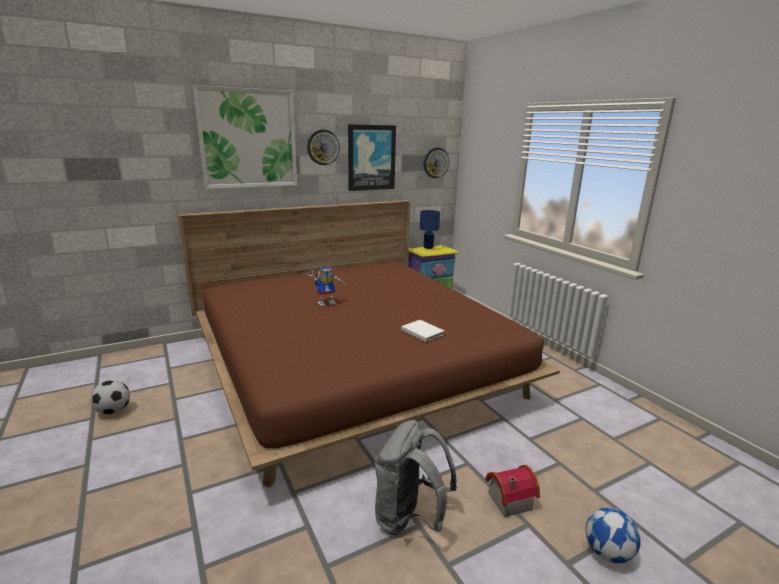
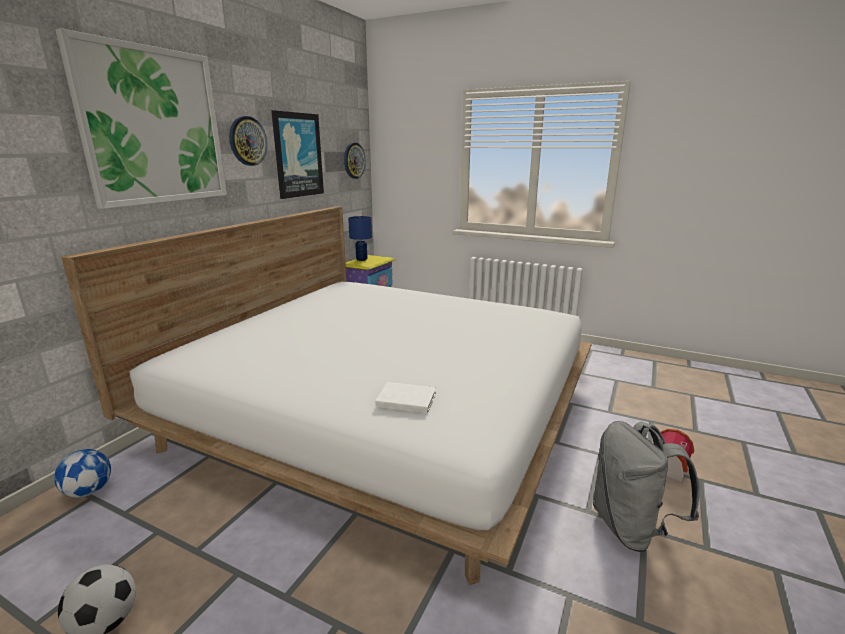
camera: 35 degrees left, 0 degrees up
brown bed [178,200,560,488] -> white bed [61,206,592,585]
toy robot [307,265,345,306] -> none
white book [401,320,445,342] -> white book moved to [375,382,436,413]
football [586,508,641,564] -> football moved to [54,449,111,498]

